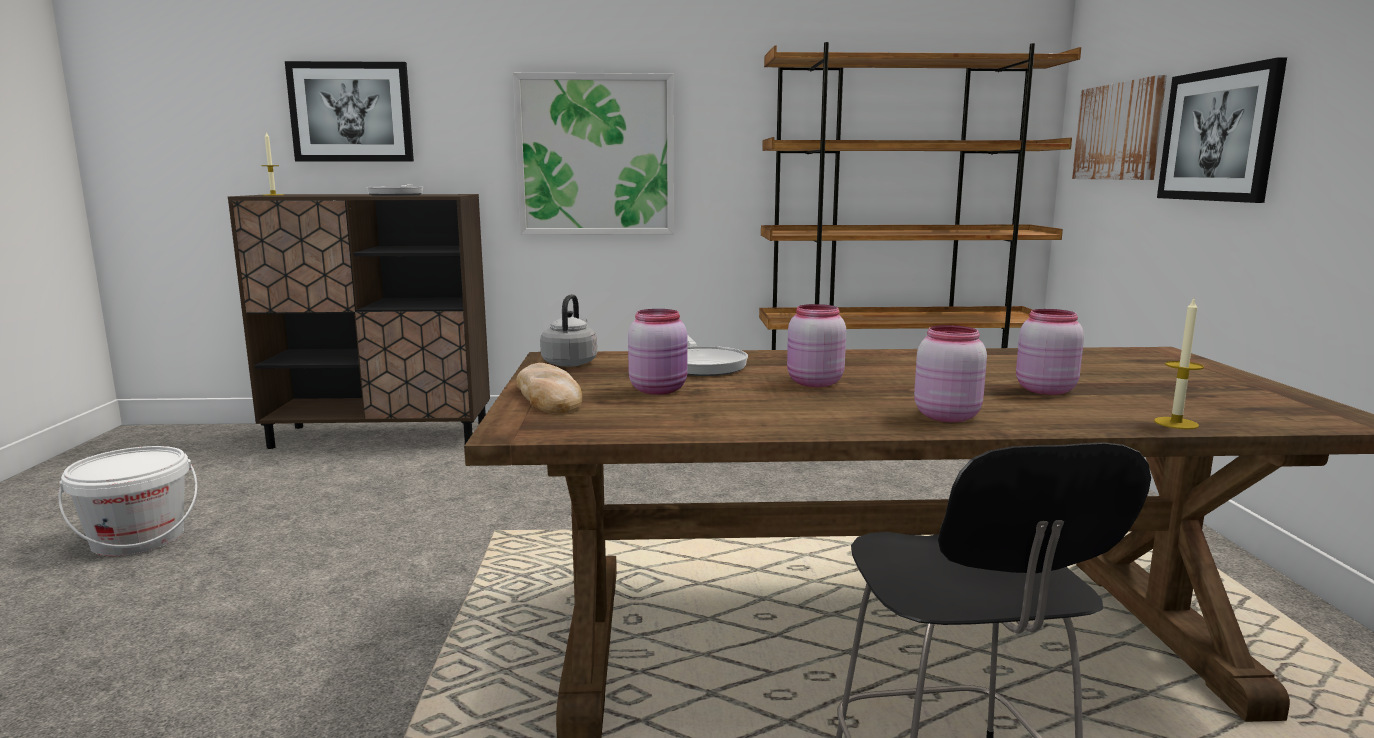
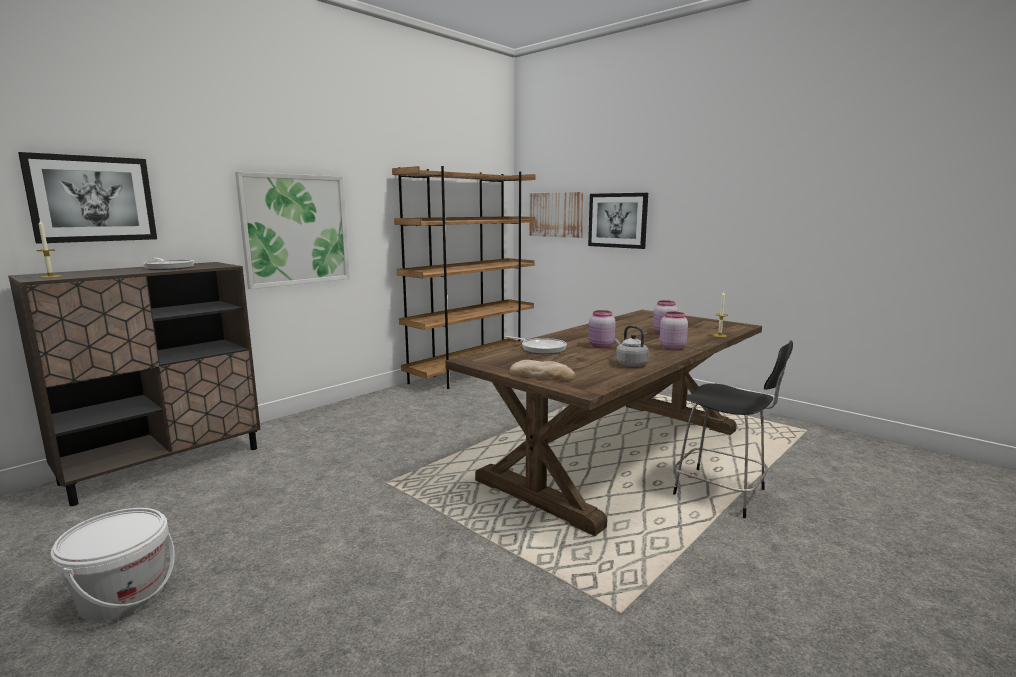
camera: 45 degrees left, 0 degrees up
grey kettle [540,294,597,367] -> grey kettle moved to [615,325,649,367]
pink jar [628,309,687,395] -> none

